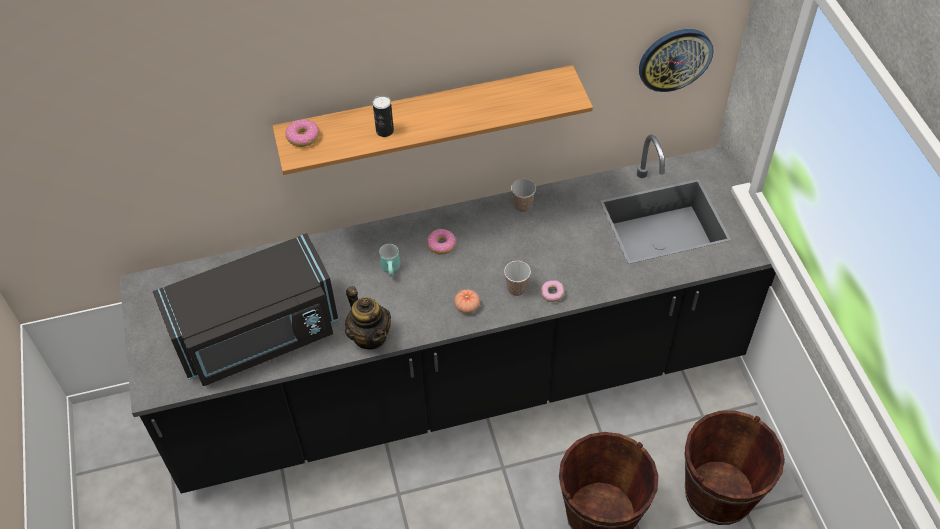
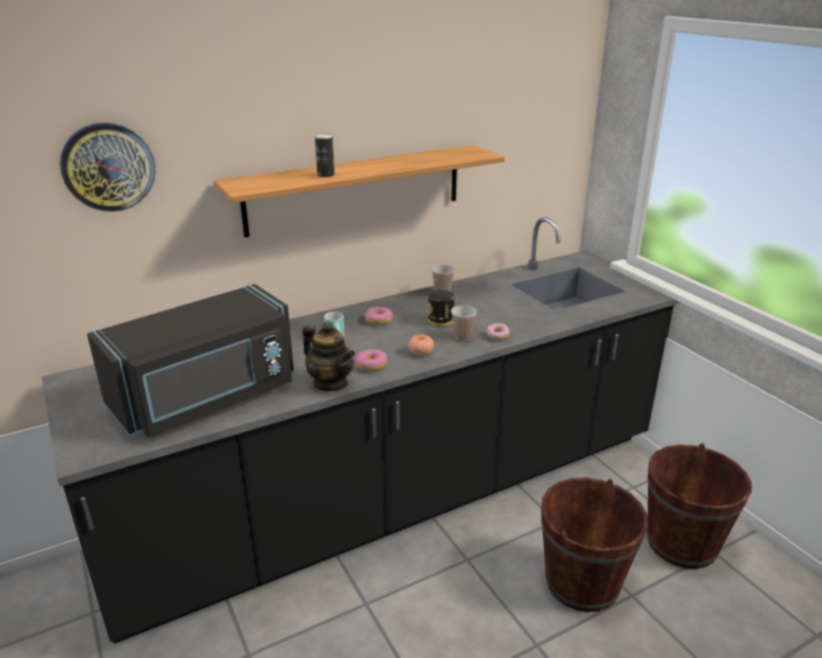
camera: 15 degrees left, 25 degrees down
donut [285,119,319,147] -> donut moved to [355,349,387,372]
wall clock [639,29,714,92] -> wall clock moved to [60,123,155,212]
none -> can [428,290,454,327]

